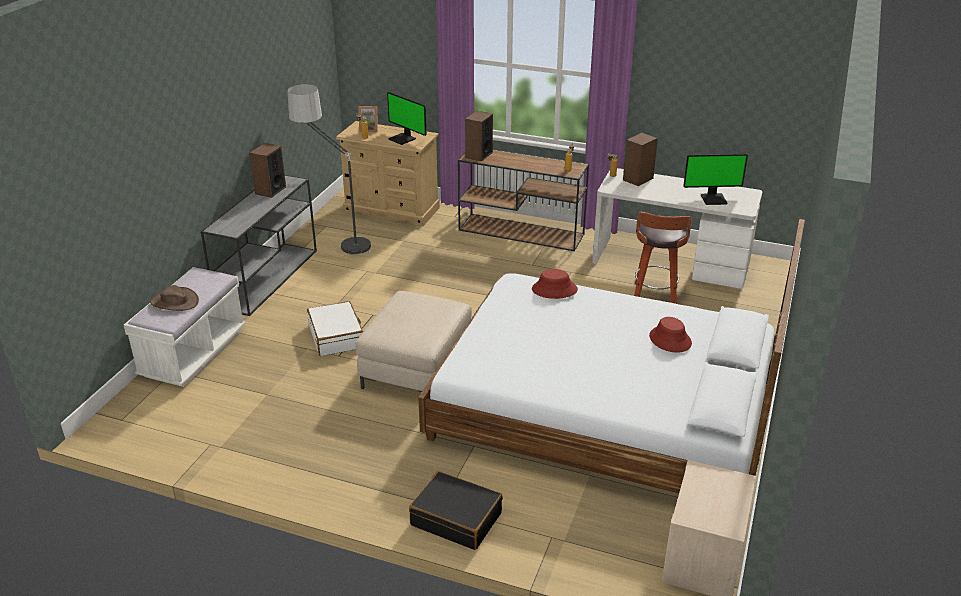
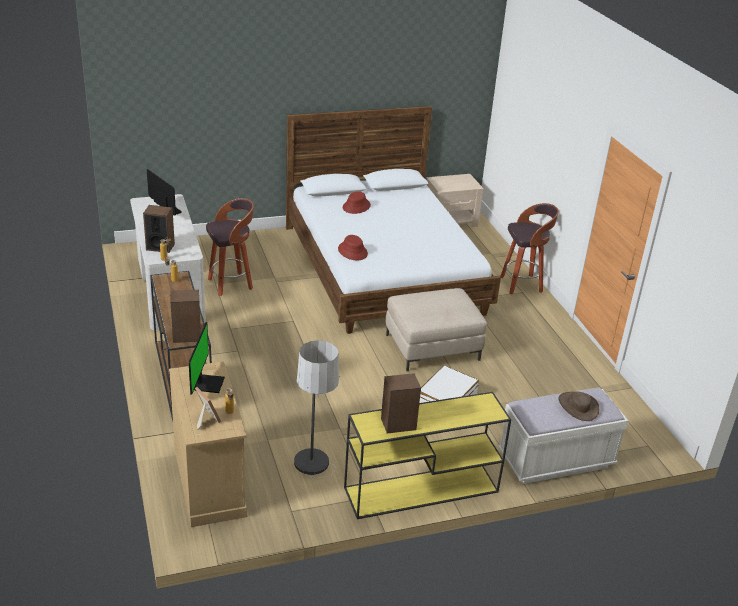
camera: 130 degrees left, 0 degrees up
grey console table [201,175,317,316] -> yellow console table [344,392,511,519]
black suitcase [409,471,503,550] -> stool [500,203,559,294]

